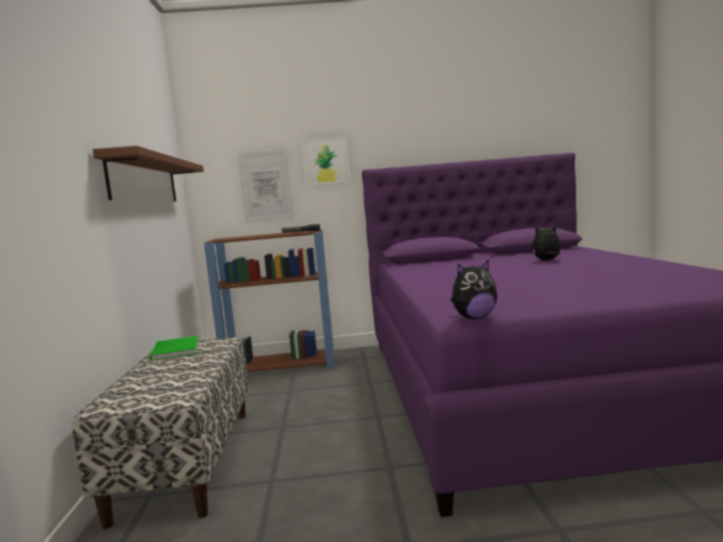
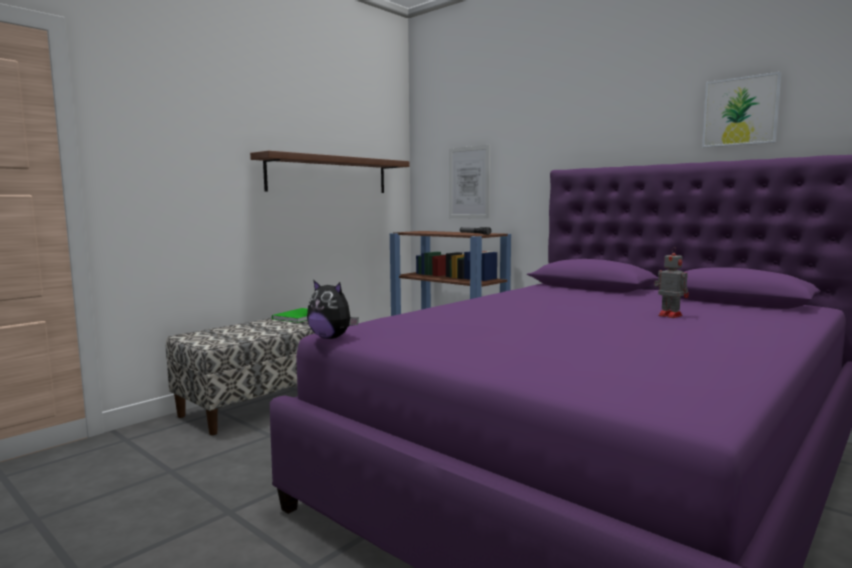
camera: 45 degrees right, 0 degrees up
picture [301,136,350,186] -> picture moved to [702,72,782,148]
plush toy [532,225,561,260] -> toy robot [654,247,689,318]

